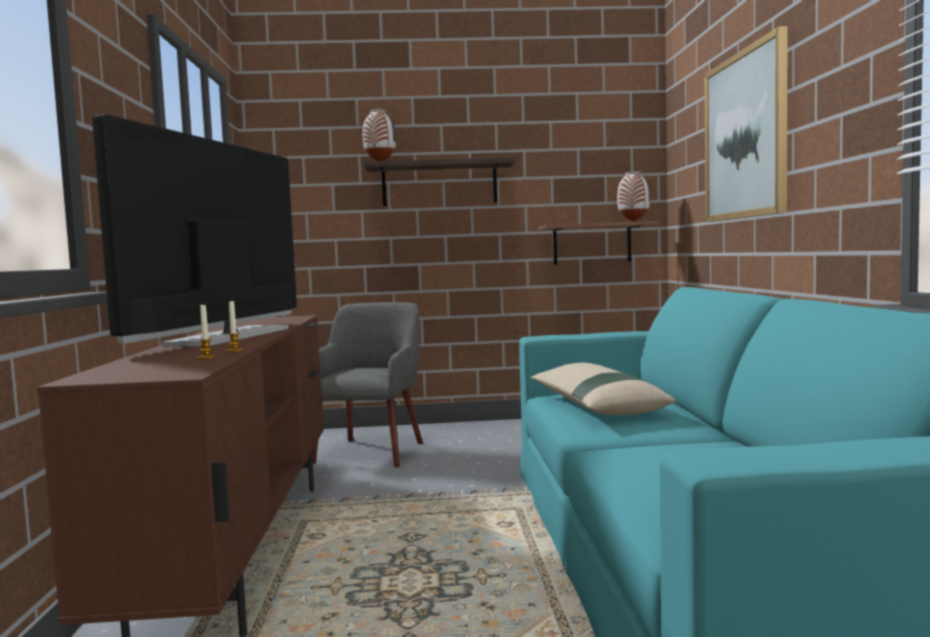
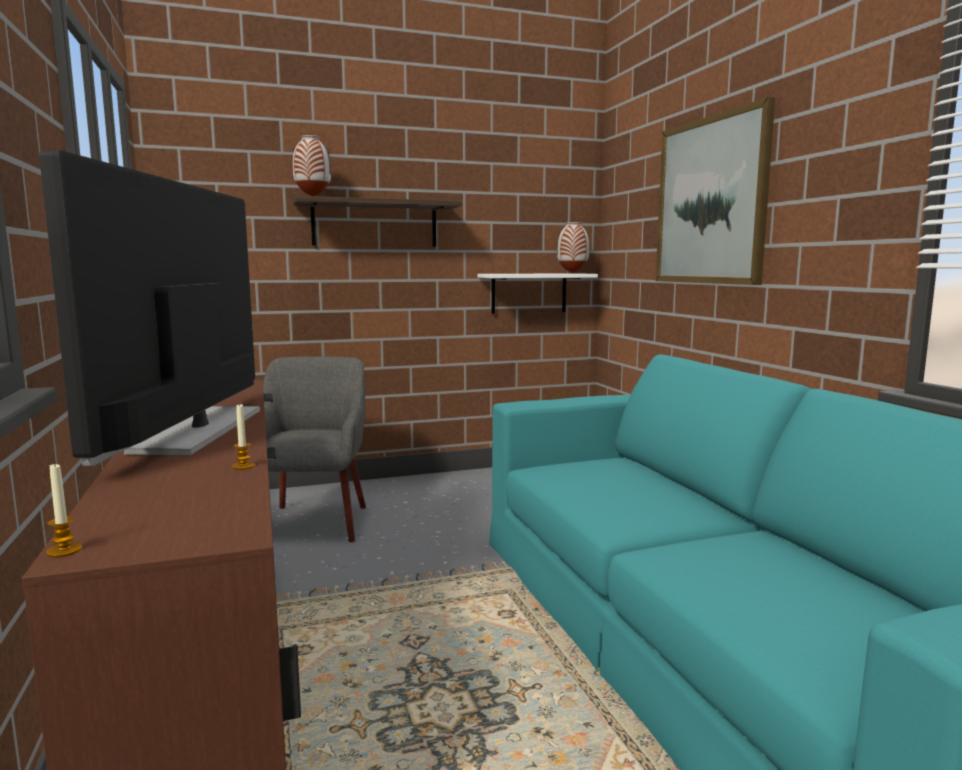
camera: 15 degrees left, 5 degrees up
candle [197,305,216,359] -> candle moved to [46,462,82,558]
beige pillow [531,363,676,415] -> none
brown shelf [539,221,658,265] -> white shelf [478,273,598,314]

